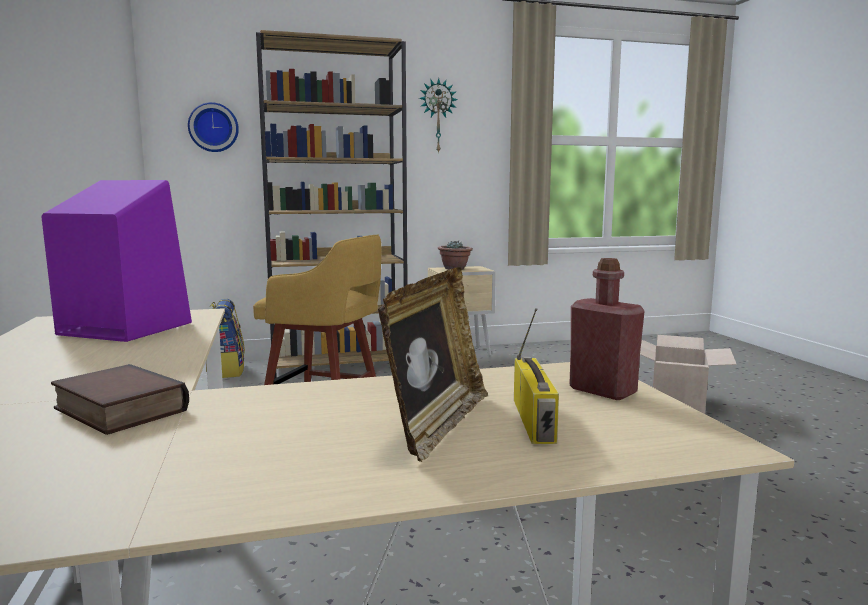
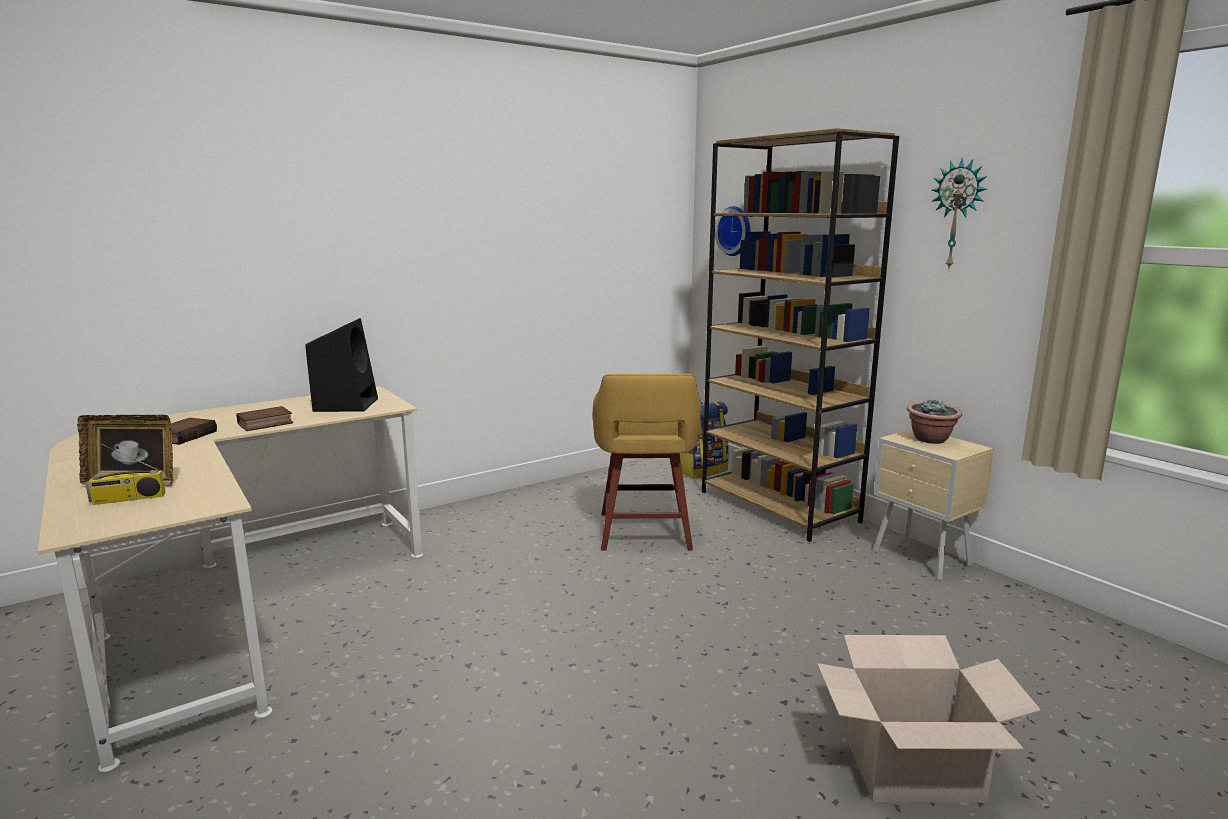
camera: 70 degrees right, 5 degrees up
purple speaker [42,180,192,342] -> black speaker [305,318,378,412]
red bottle [570,258,645,400] -> none
none -> book [237,406,293,431]

